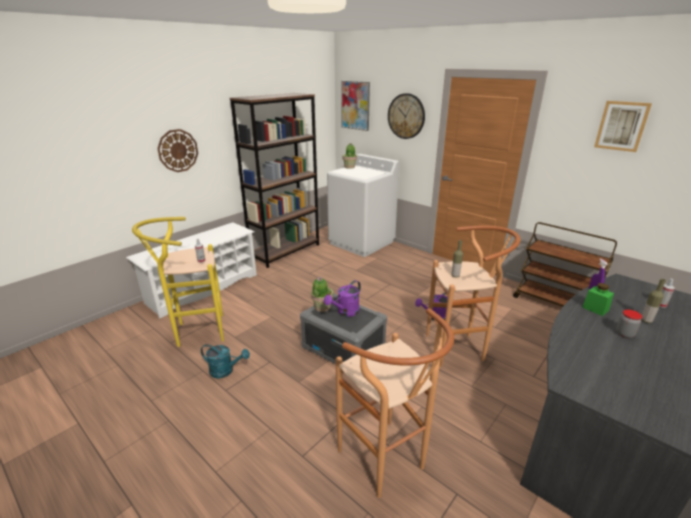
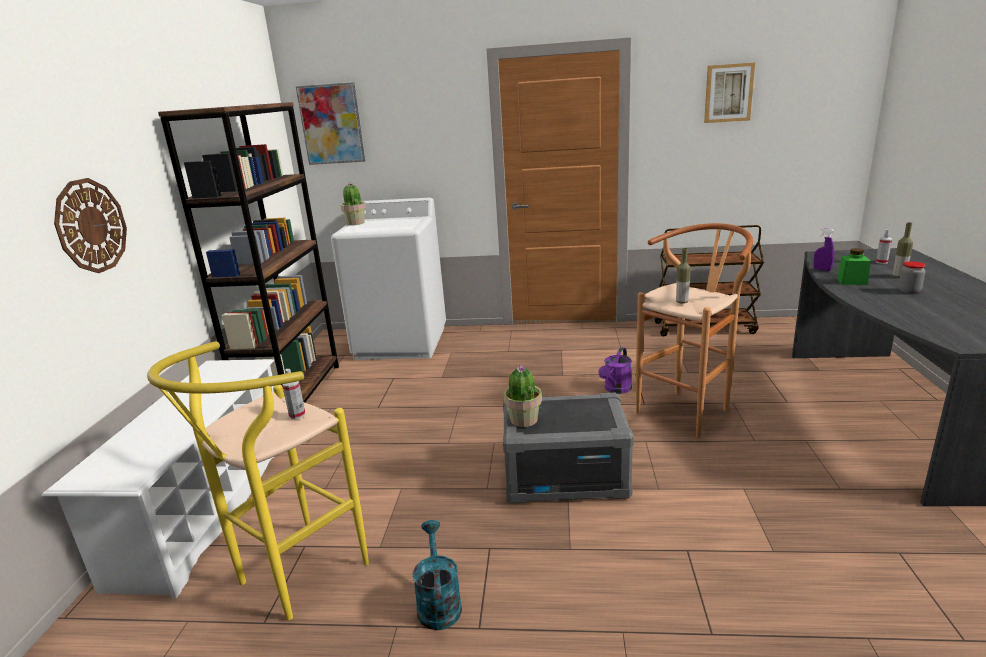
camera: 35 degrees left, 5 degrees down
turquoise watering can [201,344,250,378] -> turquoise watering can turned 75 degrees counterclockwise [413,520,462,630]
purple watering can [324,280,361,317] -> none
brown stool [336,308,454,498] -> none
wall clock [388,93,425,139] -> none

